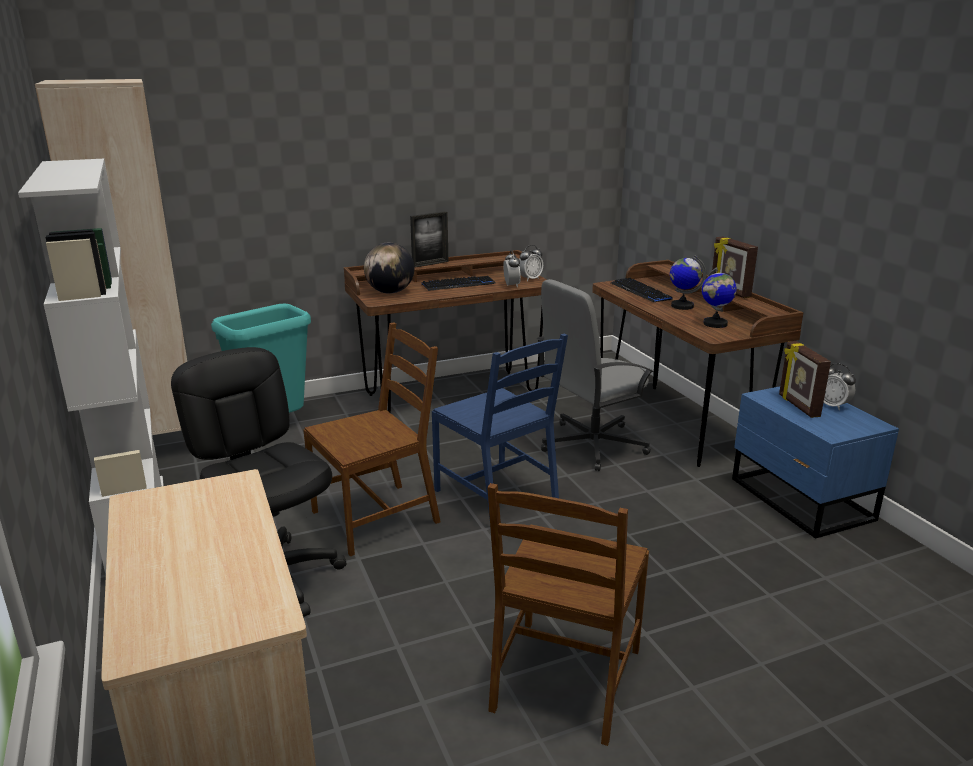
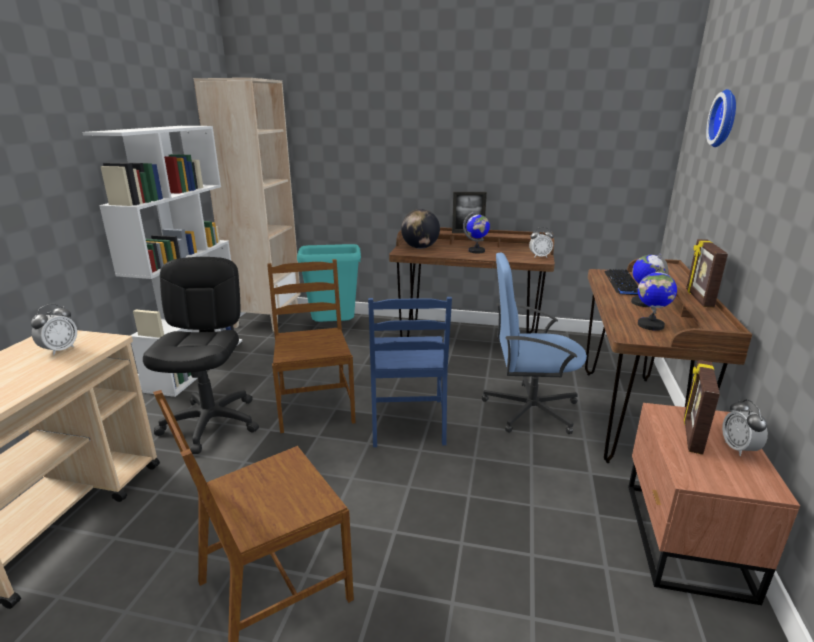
camera: 35 degrees right, 0 degrees up
brown chair [303,323,441,556] -> brown chair turned 105 degrees counterclockwise [267,259,355,433]
keyboard [421,276,495,291] -> globe [463,211,490,253]
alarm clock [503,250,521,288] -> alarm clock moved to [31,304,77,355]
grey office chair [536,279,654,471] -> blue office chair [482,253,587,434]
blue nightstand [732,386,899,539] -> brown nightstand [628,403,800,605]
none -> wall clock [706,89,736,147]

